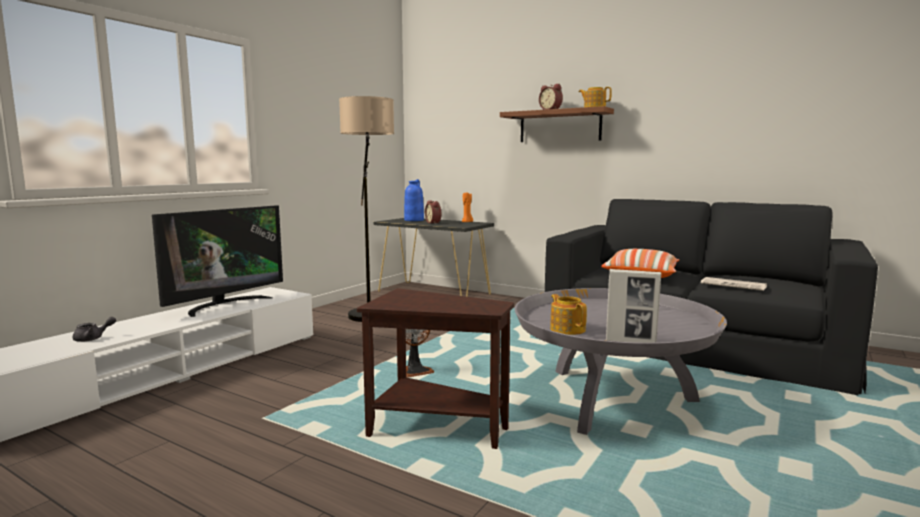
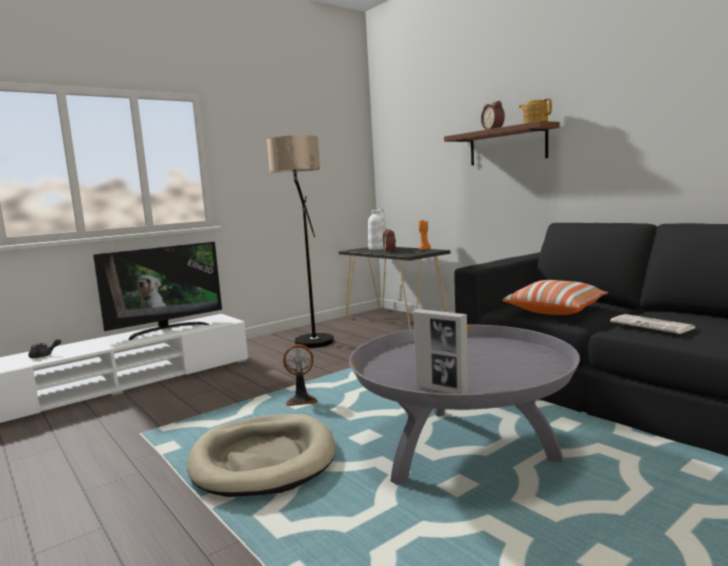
camera: 20 degrees right, 0 degrees up
brown side table [357,288,514,449] -> beige dog bed [187,414,335,497]
blue vase [404,179,424,221] -> white vase [368,208,386,250]
teapot [550,294,587,335] -> none

